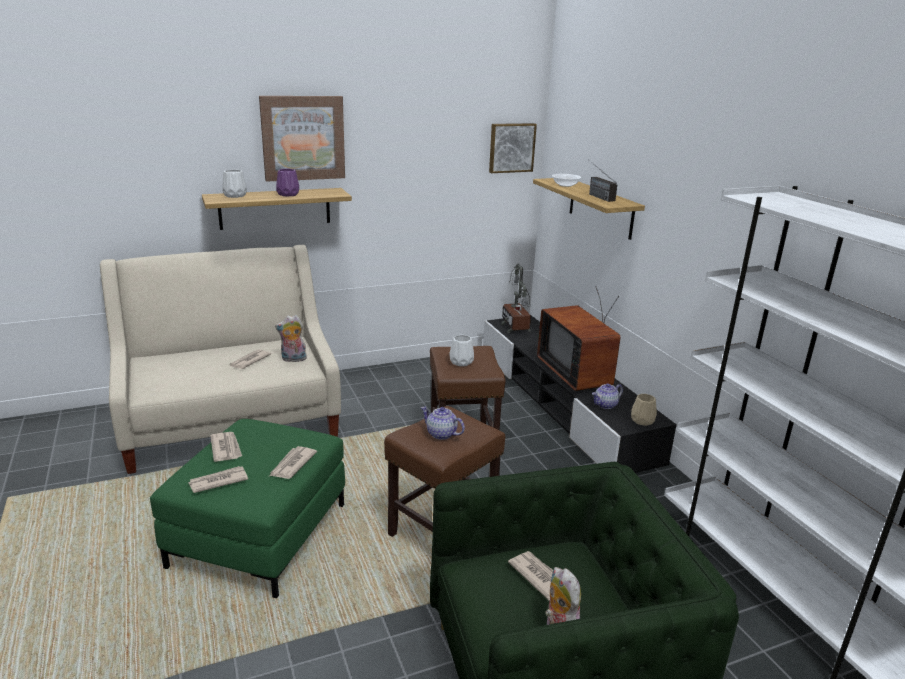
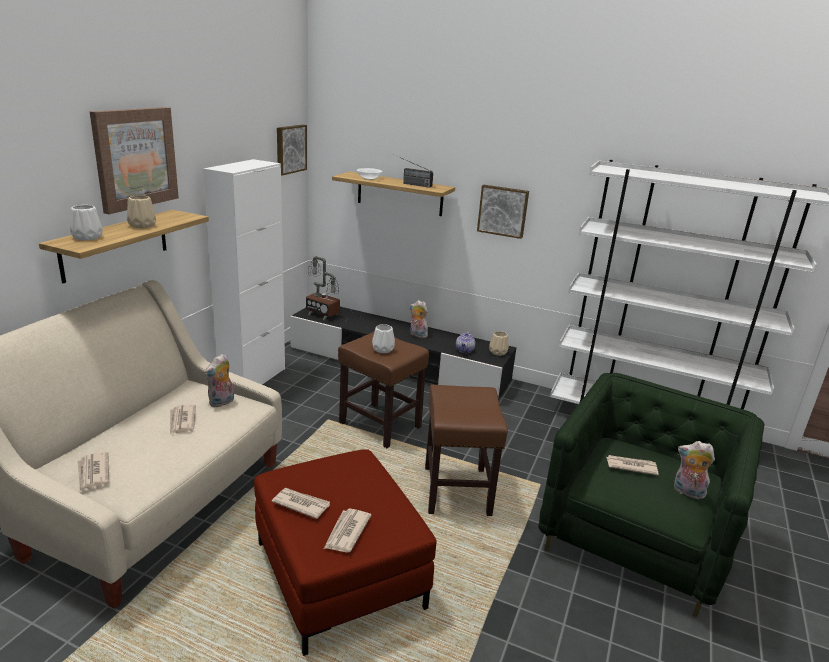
camera: 45 degrees left, 0 degrees up
green ottoman [150,419,345,598] -> red ottoman [254,449,437,656]
newspaper [269,446,317,479] -> newspaper moved to [77,452,109,492]
purple vase [276,169,299,196] -> beige vase [127,195,156,228]
teapot [421,407,465,440] -> none
television [537,288,621,391] -> plush toy [410,300,429,338]
none -> white cabinet [203,159,285,384]
none -> picture [477,185,529,239]

